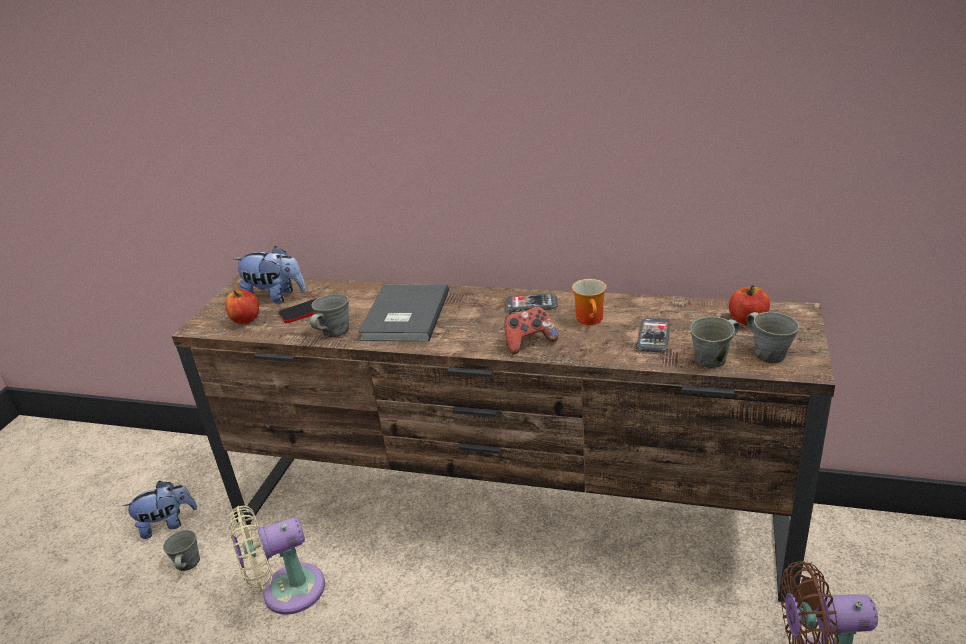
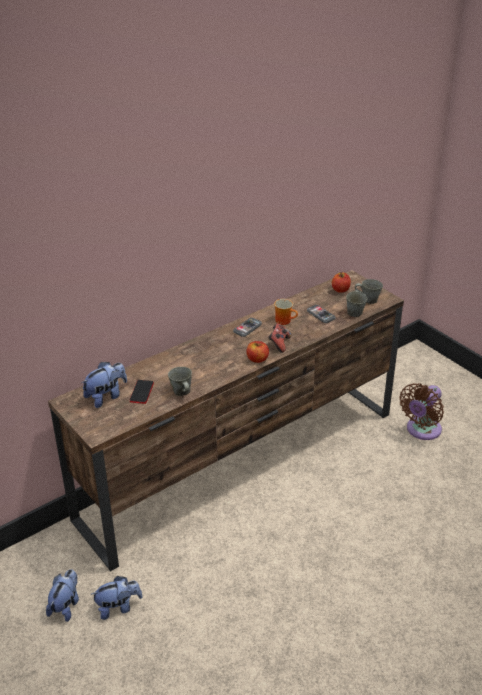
camera: 55 degrees left, 5 degrees up
grey mug [163,530,200,571] -> plush toy [90,576,143,620]
apple [225,289,259,324] -> apple moved to [246,341,269,363]
beige fan [228,505,325,615] -> none
grey book [358,284,449,342] -> none

